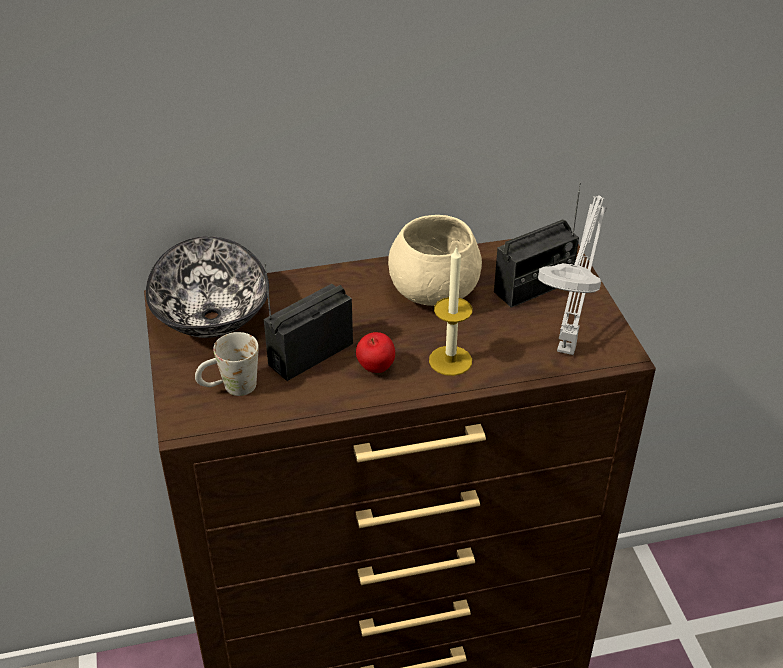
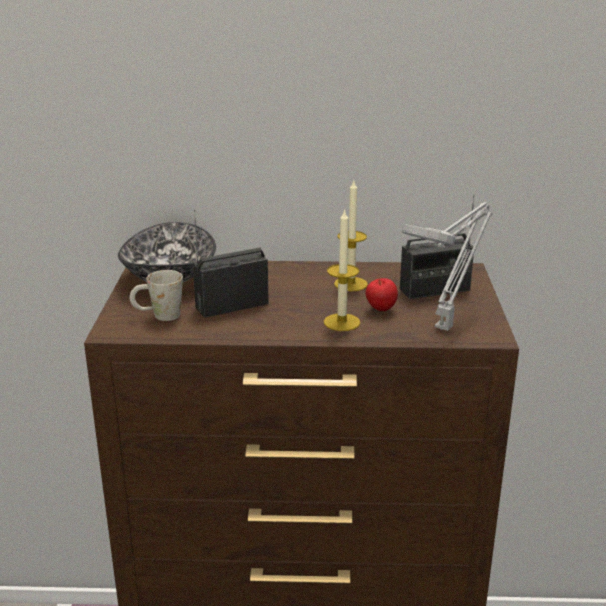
camera: 15 degrees right, 15 degrees down
apple [356,332,395,373] -> apple moved to [365,278,398,311]
beige bowl [388,215,482,306] -> candle [334,181,368,292]

